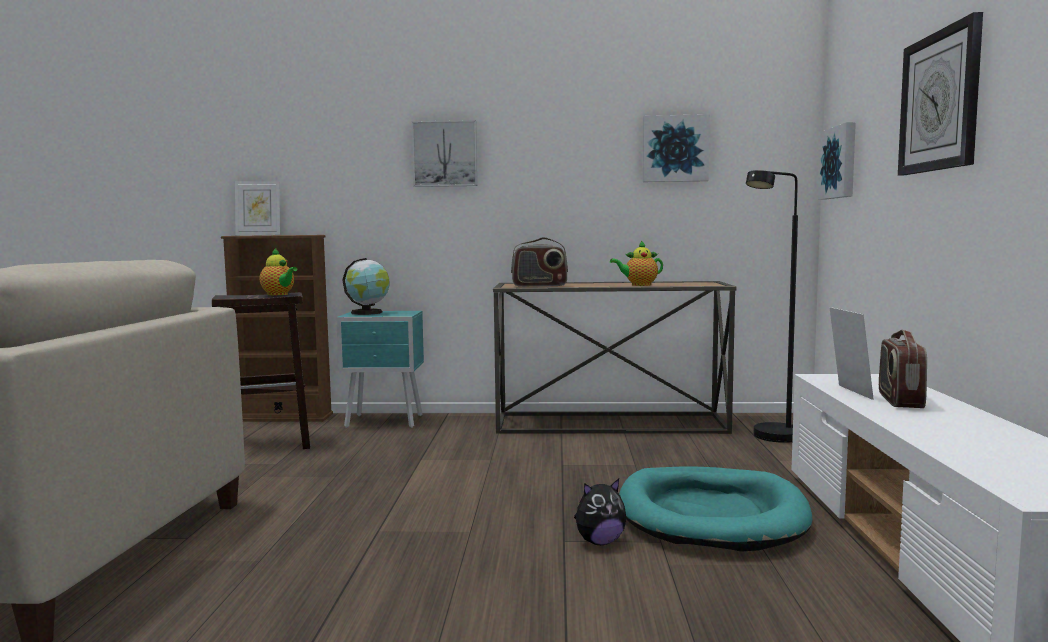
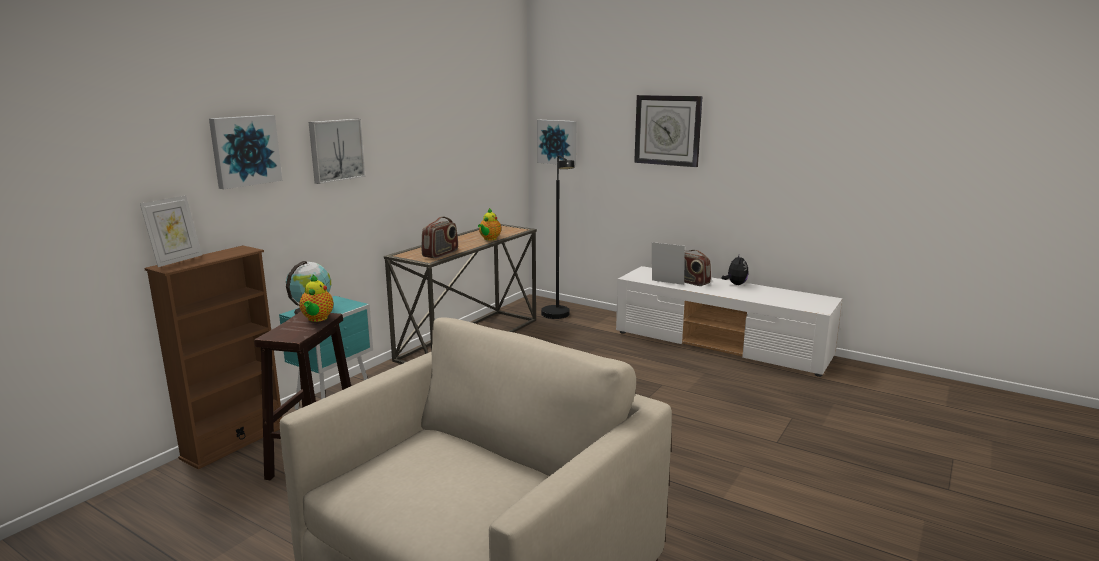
camera: 60 degrees left, 10 degrees up
teapot [259,248,297,295] -> teapot turned 105 degrees clockwise [299,275,333,322]
plush toy [574,479,626,545] -> plush toy moved to [722,253,748,285]
turquoise dog bed [619,467,813,552] -> none
picture [643,114,710,182] -> picture moved to [209,115,282,189]

